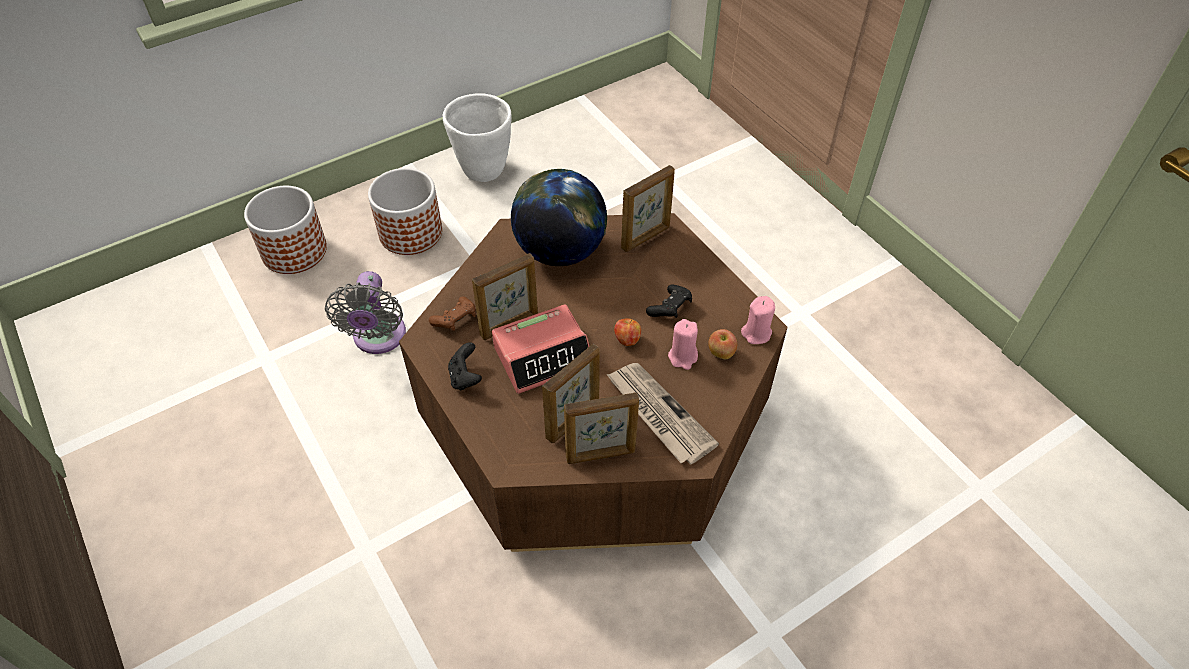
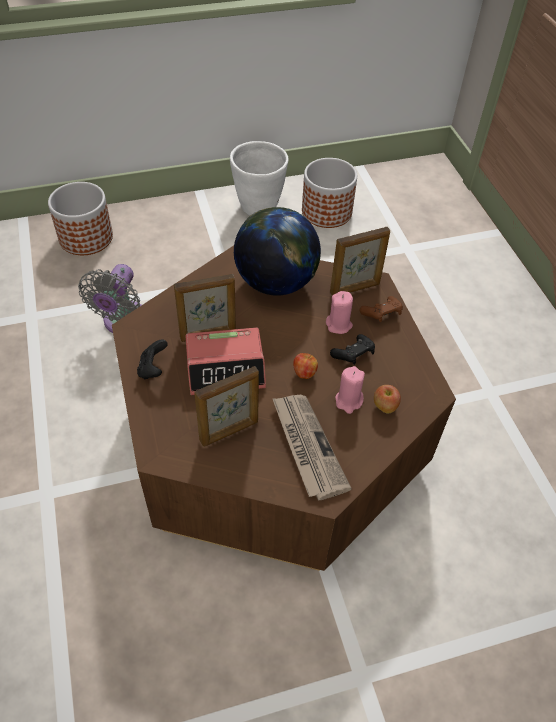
camera: 15 degrees right, 0 degrees up
planter [368,168,442,255] -> planter moved to [302,158,357,228]
brown game controller [429,296,476,331] -> brown game controller moved to [360,296,403,322]
picture frame [564,392,639,464] -> none
pink candle [741,296,775,344] -> pink candle moved to [326,291,353,334]

